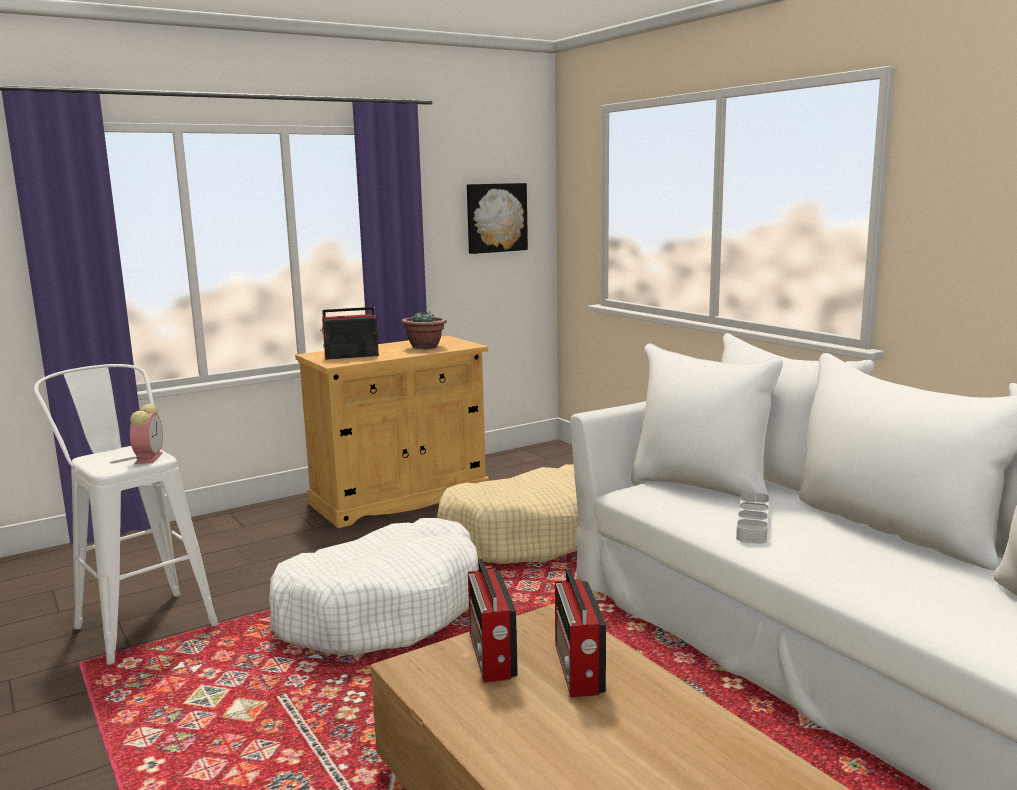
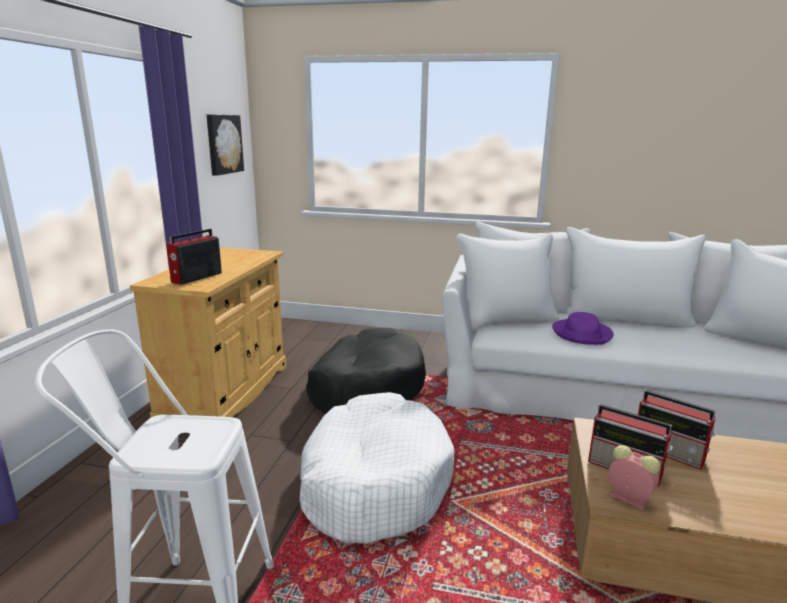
camera: 45 degrees left, 5 degrees up
alarm clock [130,404,163,464] -> alarm clock moved to [608,445,660,510]
potted plant [402,310,447,349] -> none
beige dog bed [437,464,578,564] -> black dog bed [306,328,426,414]
grey tray [736,492,769,544] -> purple hat [552,312,614,345]

